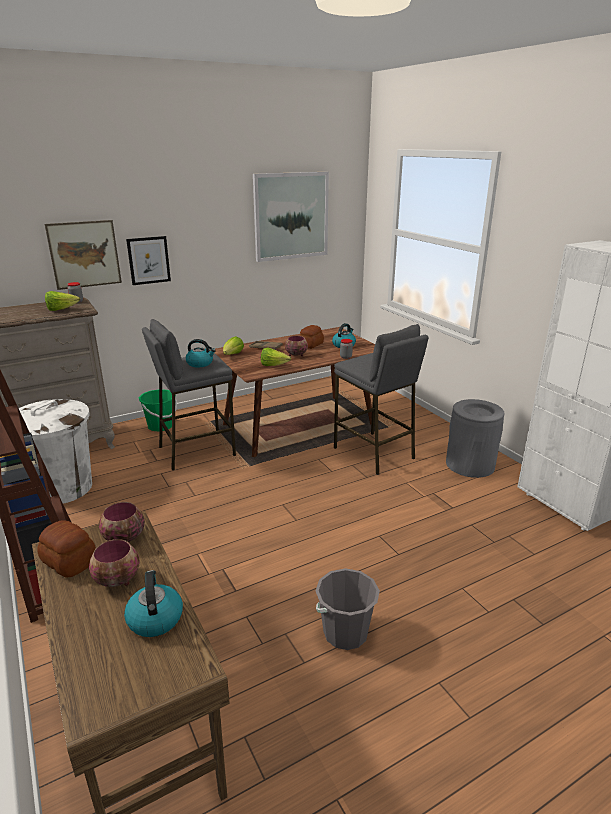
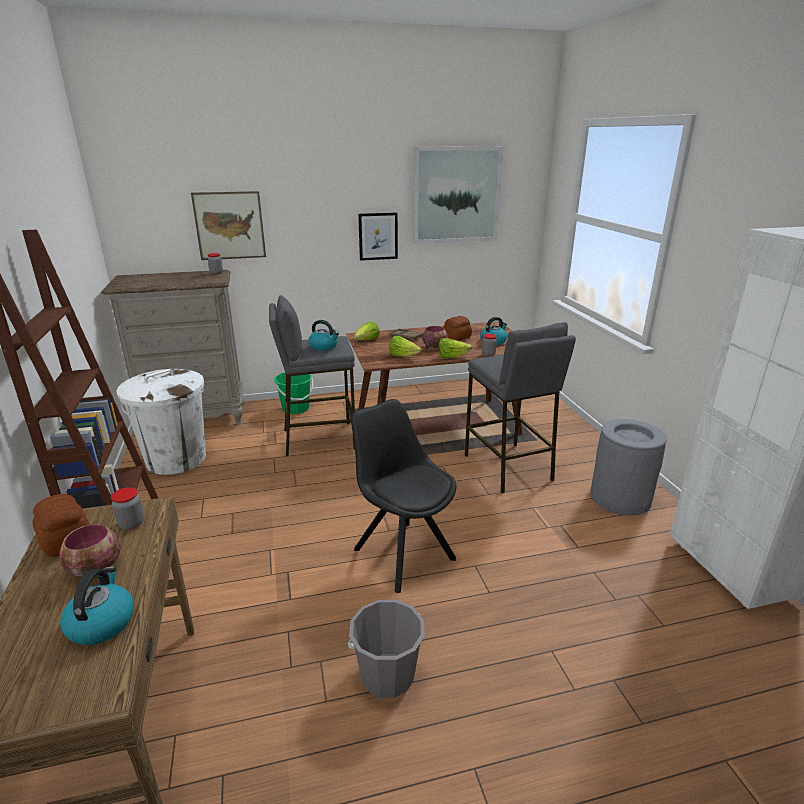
camera: 15 degrees right, 0 degrees up
lettuce [45,291,80,311] -> lettuce moved to [438,338,472,359]
bowl [99,502,145,543] -> jar [111,487,144,530]
picture [126,236,171,285] -> picture moved to [358,212,398,261]
none -> black chair [351,399,457,593]

